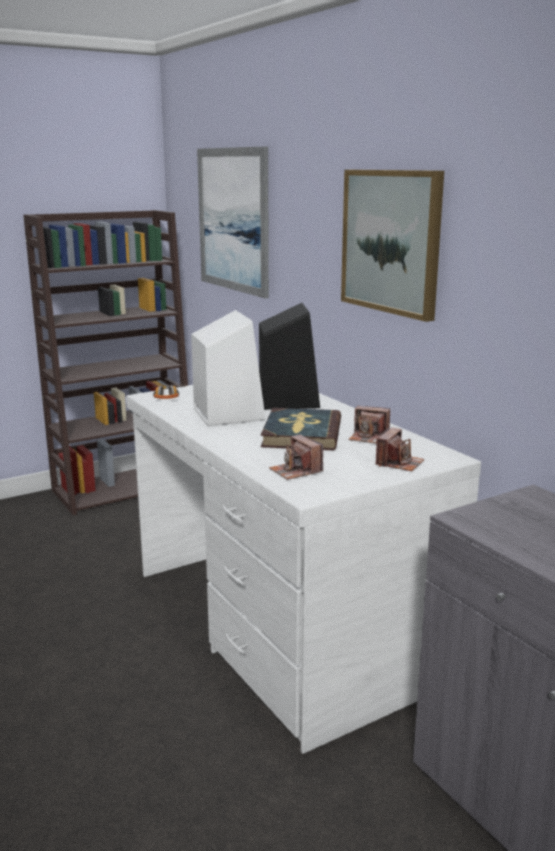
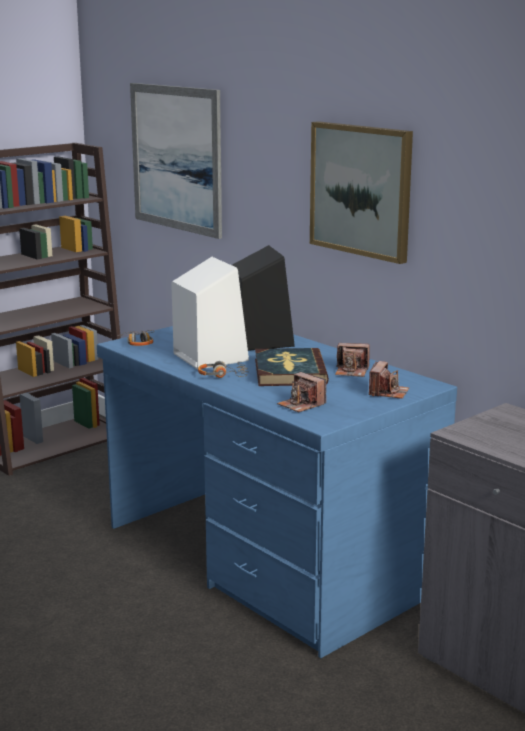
camera: 10 degrees left, 0 degrees up
white desk [126,385,481,754] -> blue desk [97,326,457,658]
none -> headphones [198,361,248,378]

